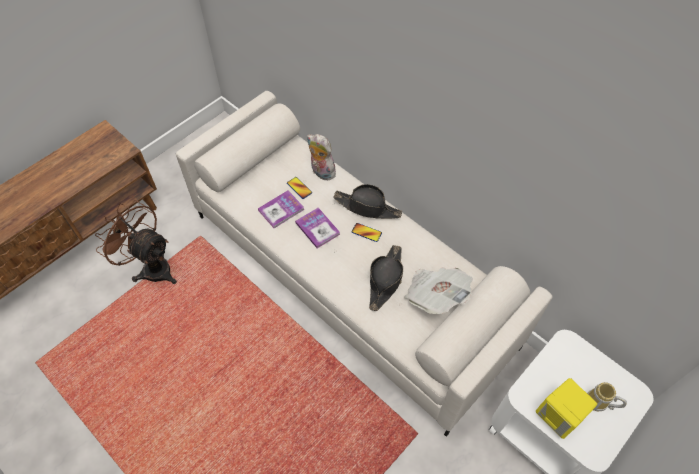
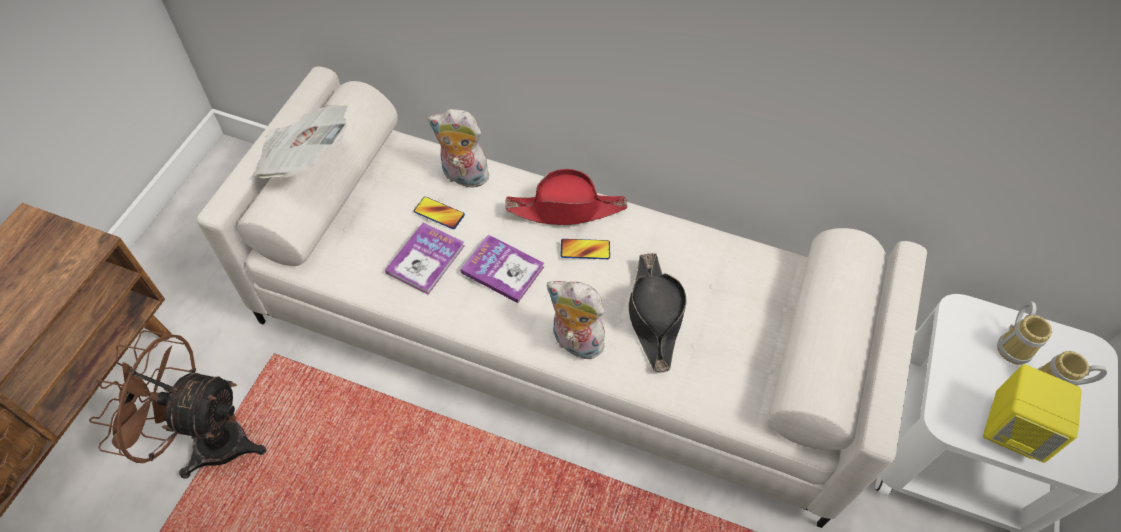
camera: 25 degrees left, 0 degrees up
black hat [333,184,402,219] -> red hat [505,169,627,225]
newspaper [404,267,473,314] -> newspaper moved to [253,105,347,178]
none -> plush toy [547,281,607,361]
none -> mug [997,301,1052,365]

